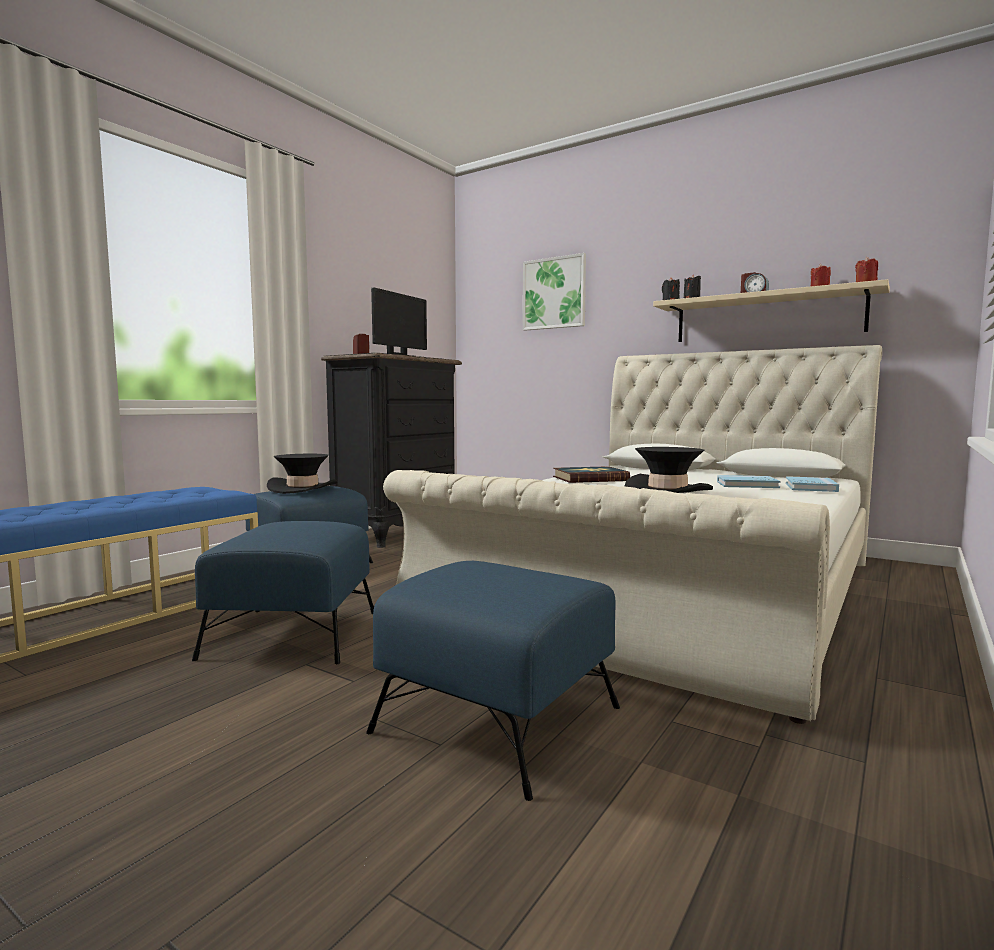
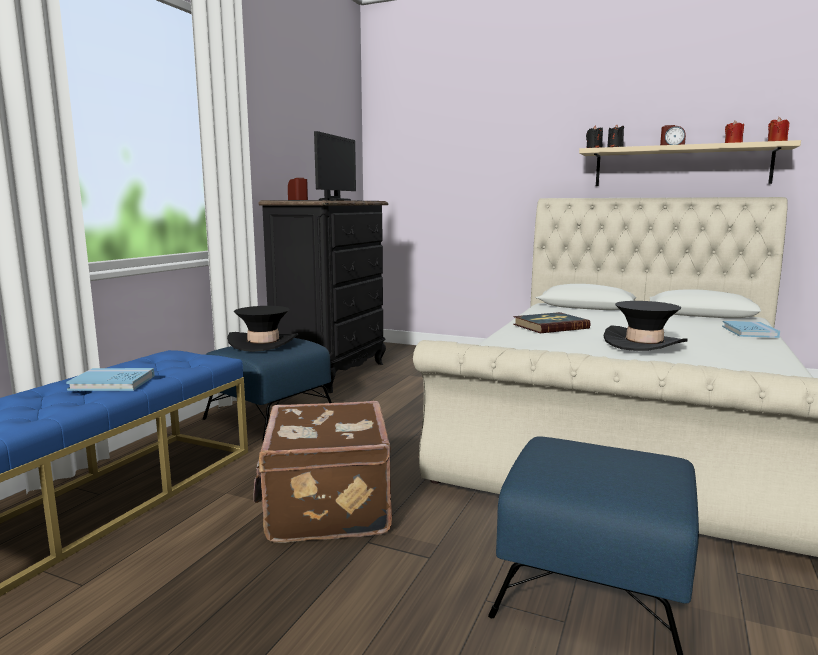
camera: 10 degrees left, 5 degrees up
blue ottoman [192,521,374,664] -> brown suitcase [253,401,392,543]
picture [523,253,586,331] -> none
blue book [717,475,780,488] -> blue book moved to [66,368,155,391]

